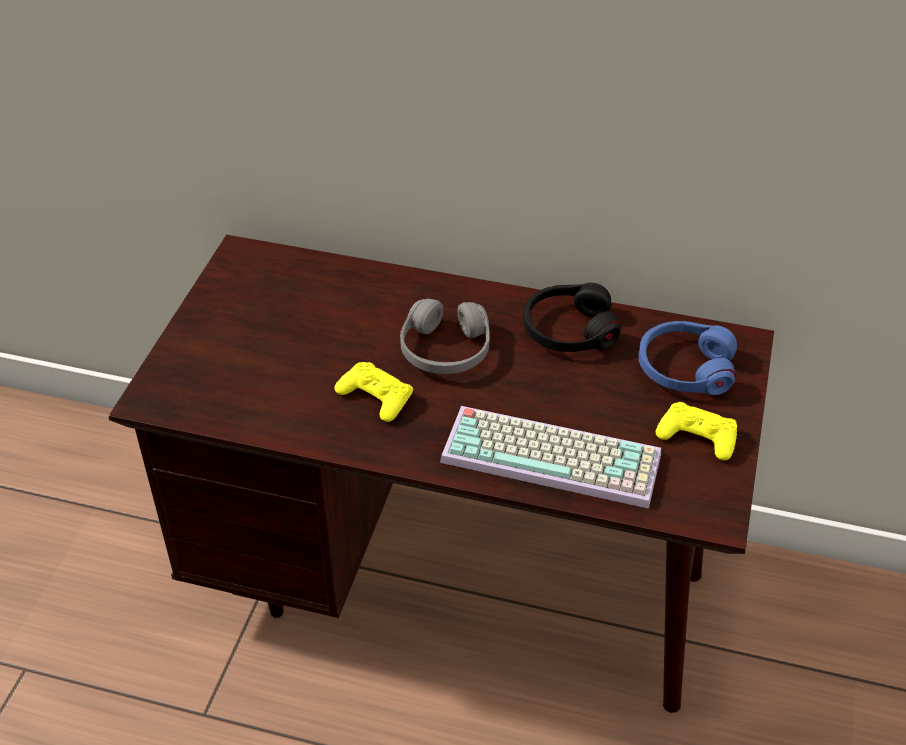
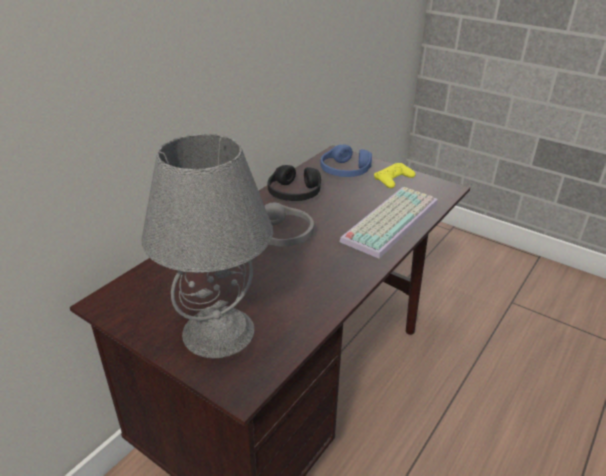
camera: 70 degrees left, 10 degrees down
yellow game controller [334,362,413,422] -> none
none -> grey table lamp [141,134,273,358]

